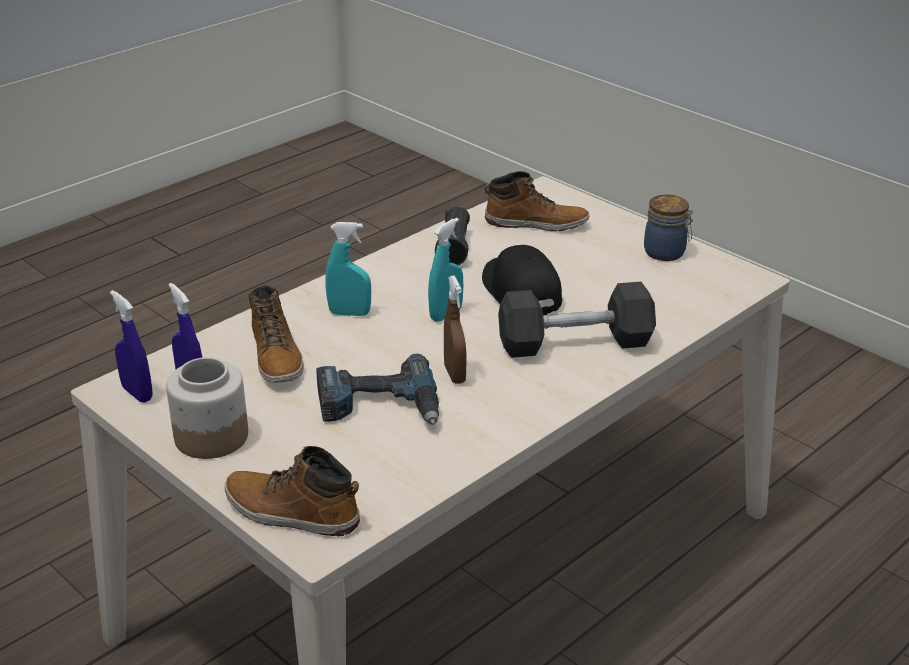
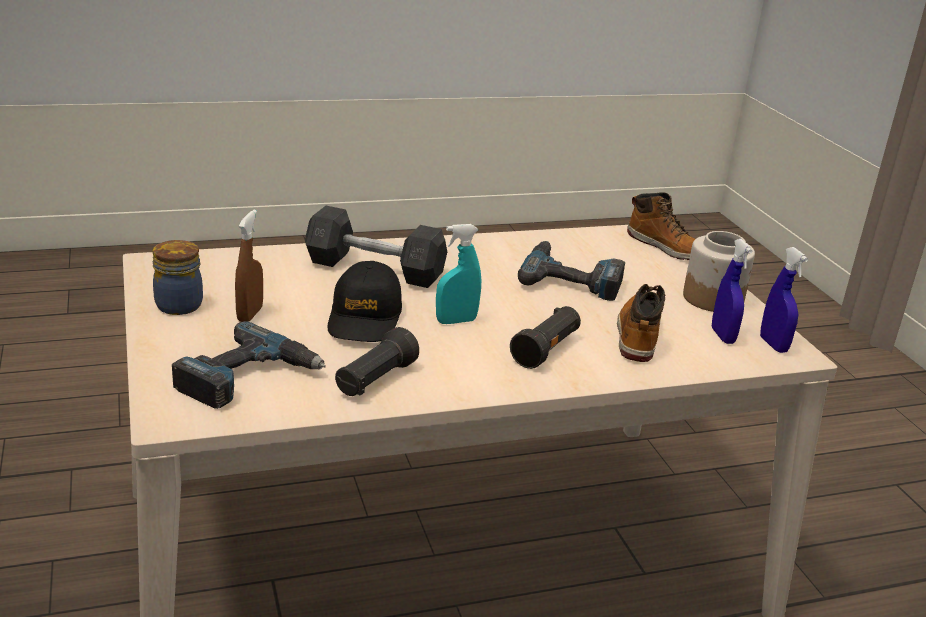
camera: 155 degrees left, 5 degrees down
turquoise spray bottle [325,222,371,316] -> black flashlight [510,306,581,369]
brown spray bottle [444,275,466,384] -> brown spray bottle moved to [235,210,263,322]
boot [485,171,589,231] -> power drill [172,321,326,409]

